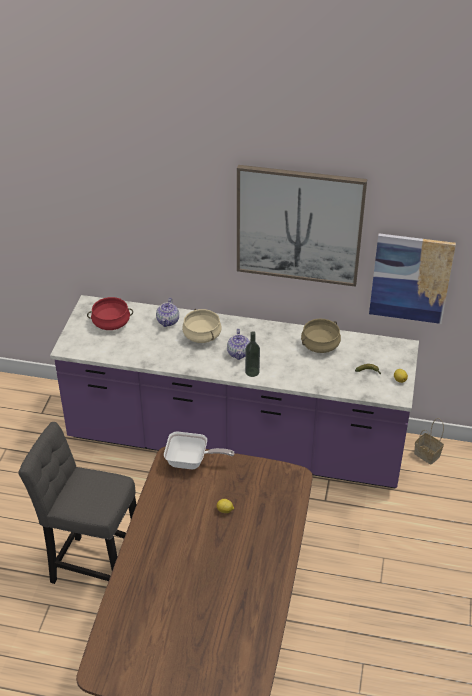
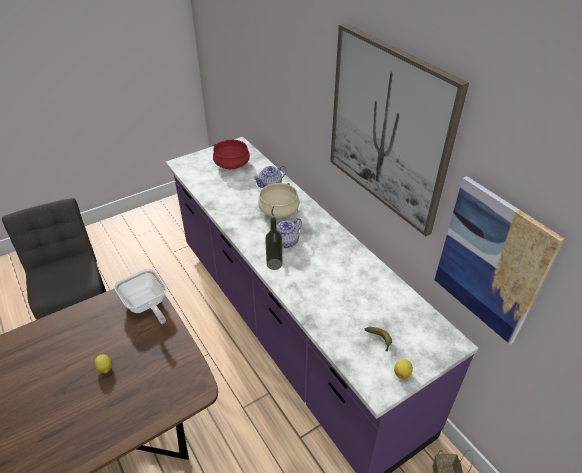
camera: 45 degrees right, 0 degrees up
beige cooking pot [301,318,341,353] -> none

